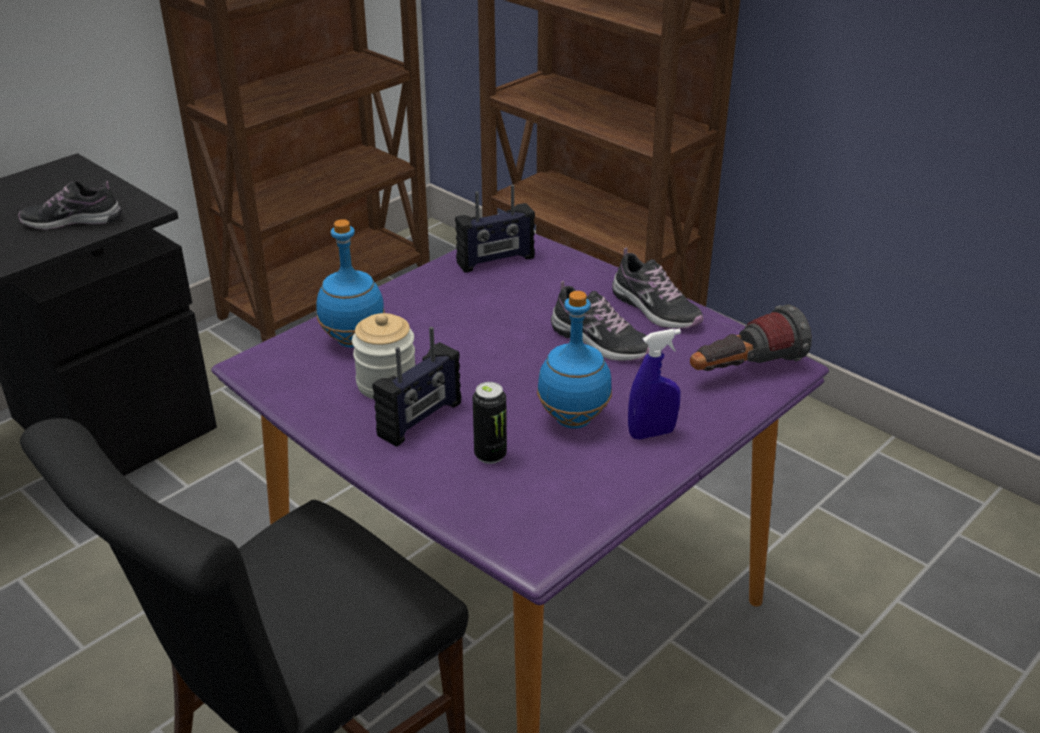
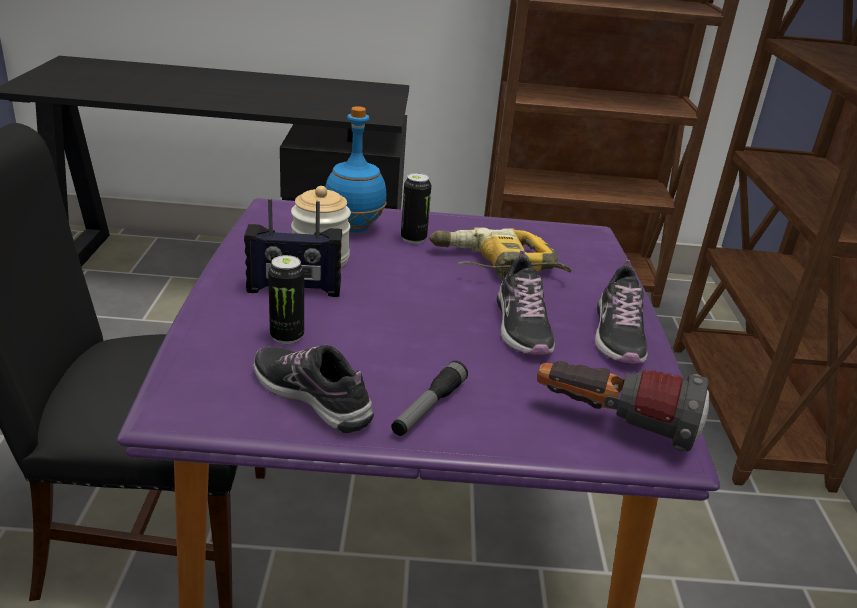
camera: 45 degrees right, 5 degrees down
shoe [18,180,122,230] -> shoe moved to [253,345,374,433]
radio [455,185,535,273] -> none
blue bottle [537,291,612,429] -> none
blue spray bottle [628,329,681,440] -> flashlight [391,361,468,436]
none -> can [401,173,431,244]
none -> power drill [429,227,572,280]

